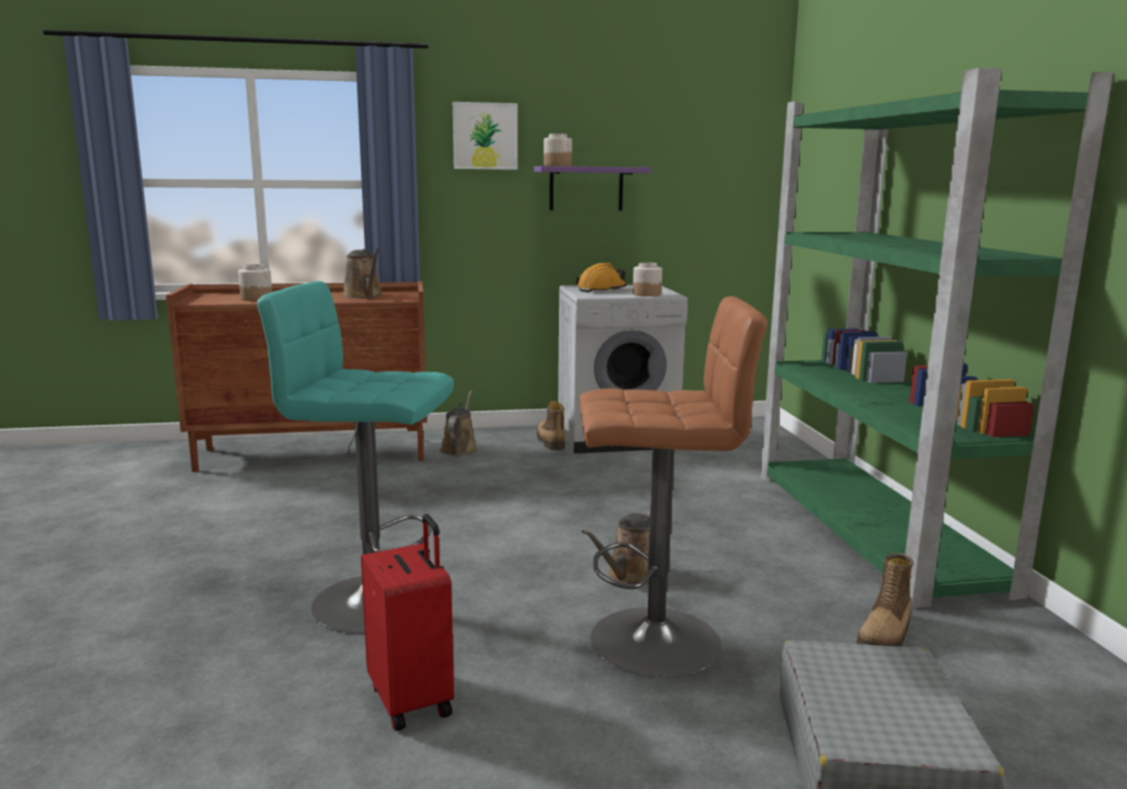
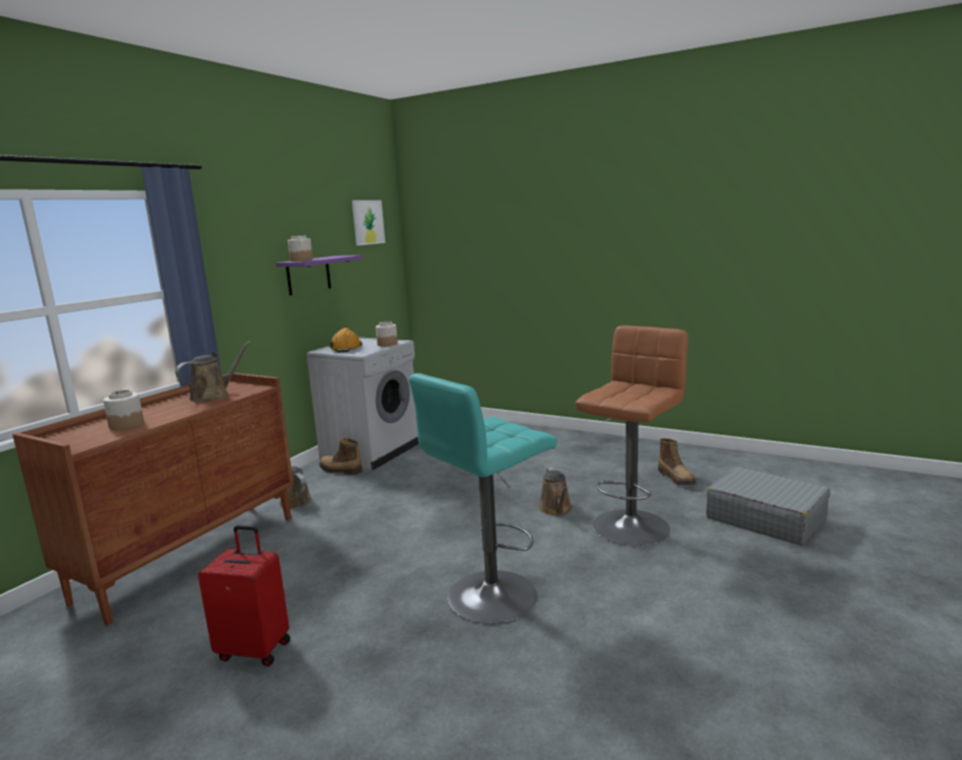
camera: 50 degrees left, 0 degrees up
brown watering can [342,249,382,299] -> brown watering can turned 60 degrees counterclockwise [175,341,251,402]
red suitcase [361,514,454,731] -> red suitcase moved to [198,525,290,666]
picture [453,102,518,170] -> picture moved to [352,200,385,246]
green bookcase [760,68,1113,609] -> none

